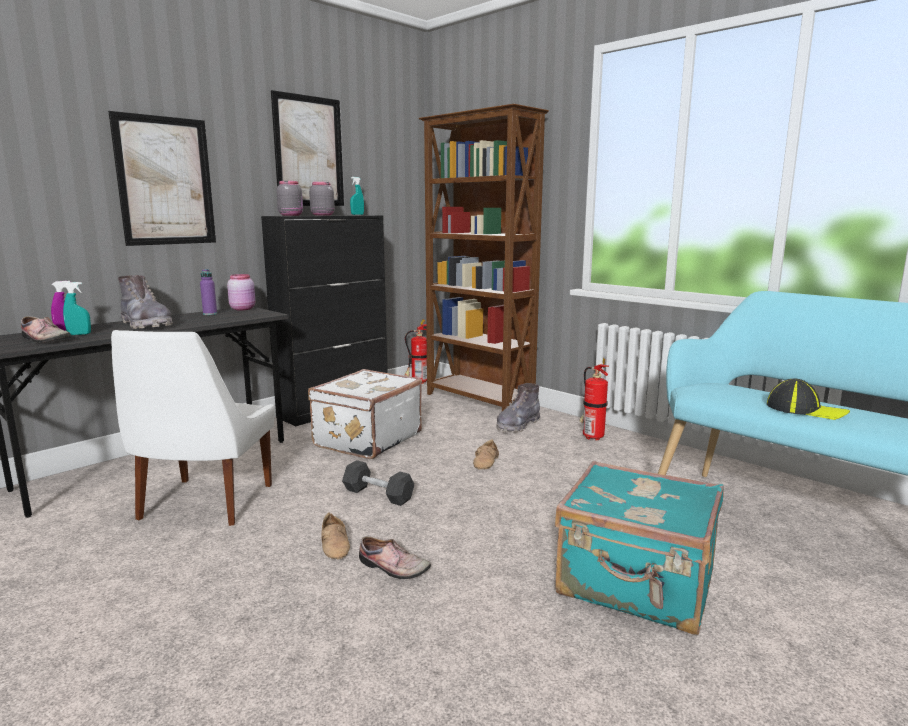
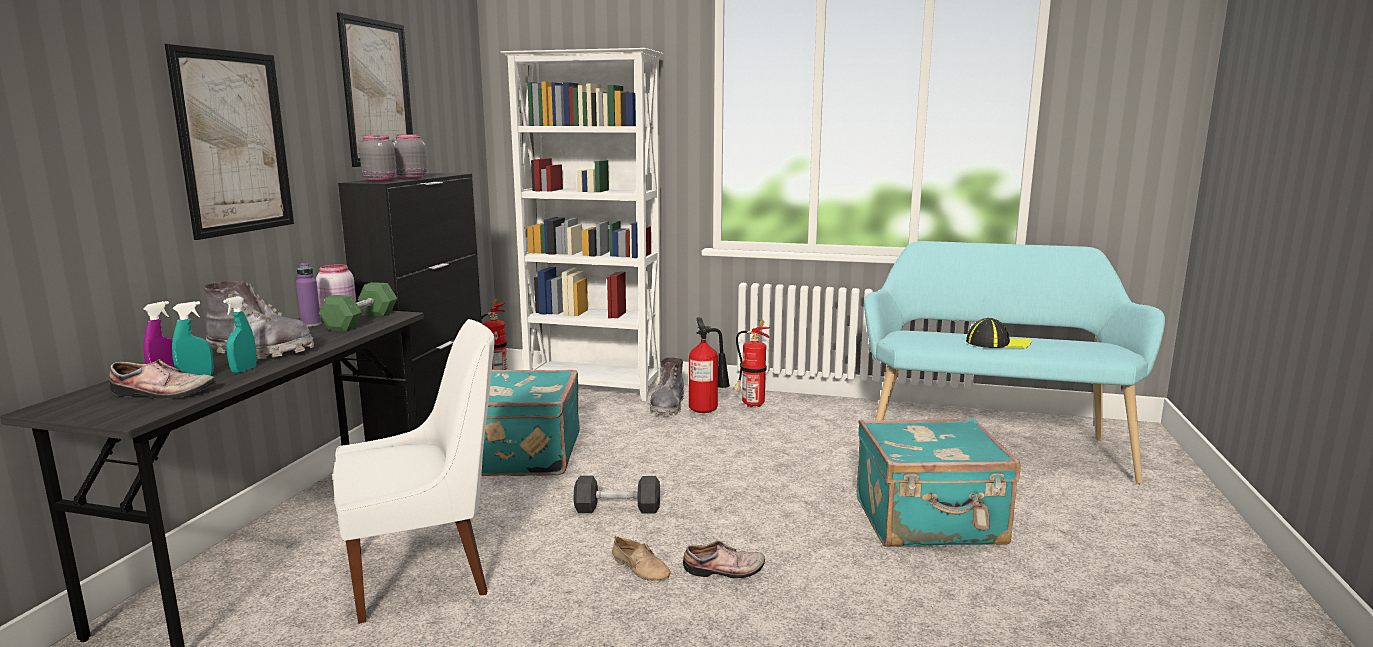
camera: 30 degrees left, 0 degrees up
white chair [111,330,274,526] -> white chair turned 90 degrees counterclockwise [333,319,495,624]
white suitcase [308,369,422,459] -> turquoise suitcase [481,370,580,476]
turquoise spray bottle [350,177,364,215] -> turquoise spray bottle moved to [223,296,257,373]
brown bookcase [419,104,549,411] -> white bookcase [501,48,664,401]
beige shoe [473,439,499,469] -> none
none -> green dumbbell [319,282,397,331]
none -> fire extinguisher [689,317,730,413]

